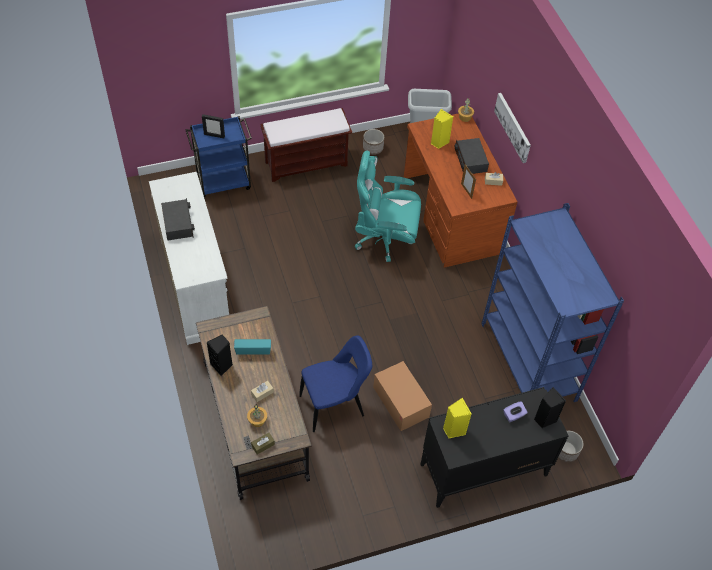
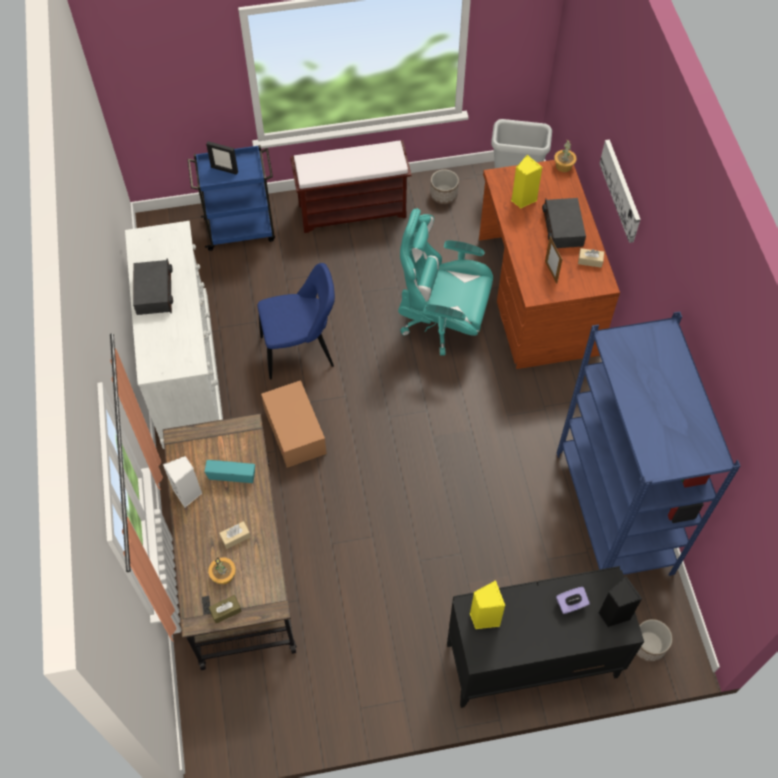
camera: 10 degrees right, 5 degrees up
black speaker [207,335,232,376] -> white speaker [163,456,202,508]
blue chair [299,335,372,432] -> blue chair moved to [258,263,335,379]
cardboard box [373,361,432,431] -> cardboard box moved to [261,380,327,468]

